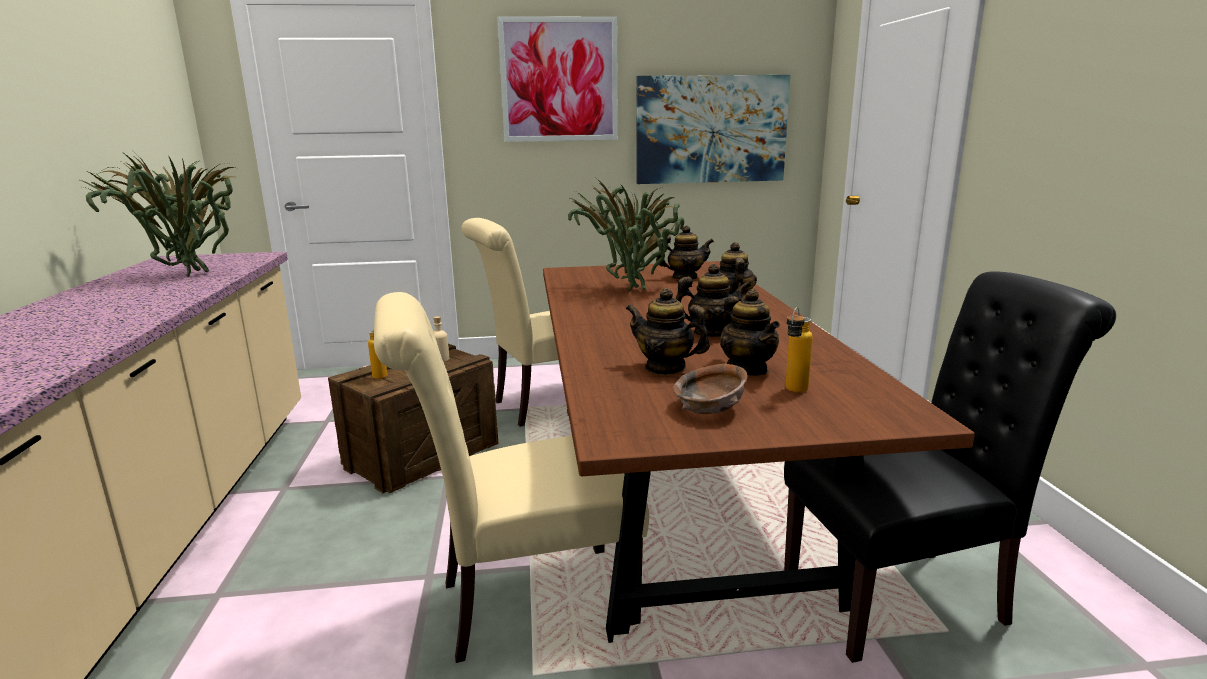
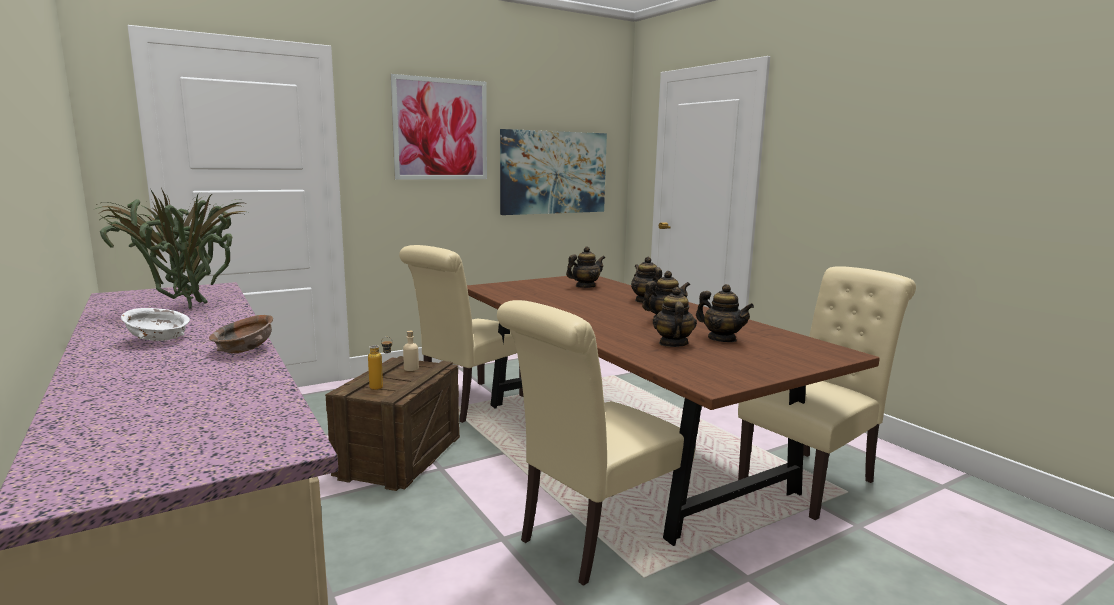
camera: 25 degrees left, 5 degrees down
potted plant [568,178,684,291] -> none
teapot [626,288,710,375] -> teapot turned 90 degrees clockwise [653,287,697,347]
brown bowl [673,364,748,414] -> brown bowl moved to [209,315,273,354]
black chair [784,271,1116,663] -> beige chair [738,267,916,521]
bottle [785,307,813,393] -> none
none -> white bowl [121,308,190,341]

